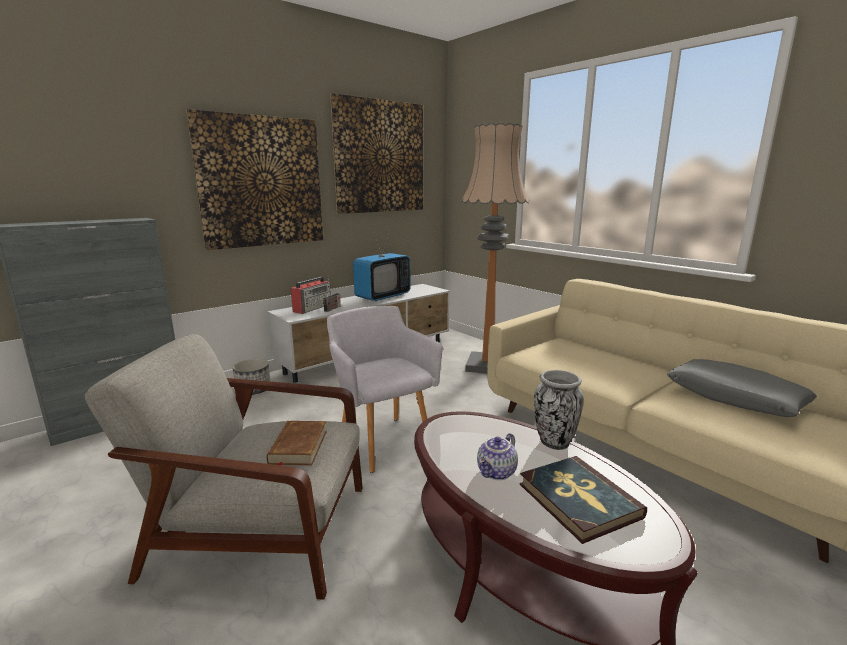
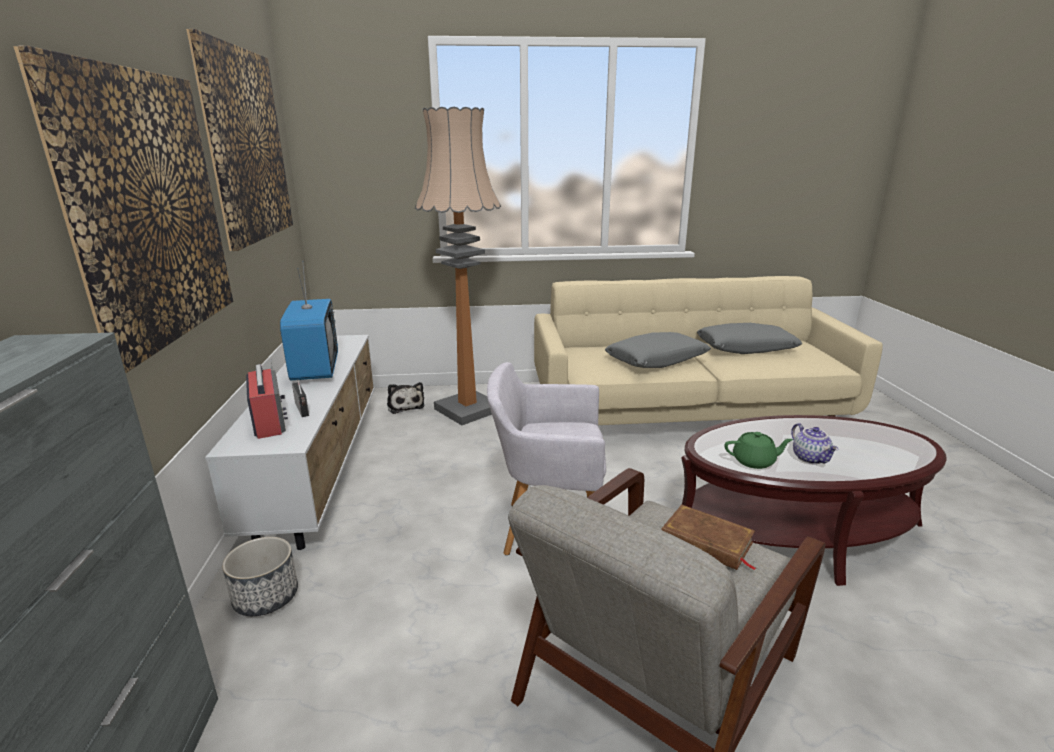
camera: 55 degrees left, 5 degrees up
book [520,456,647,544] -> none
vase [534,370,584,450] -> none
none -> plush toy [387,382,425,414]
none -> grey pillow [605,332,711,368]
none -> green teapot [724,432,793,469]

